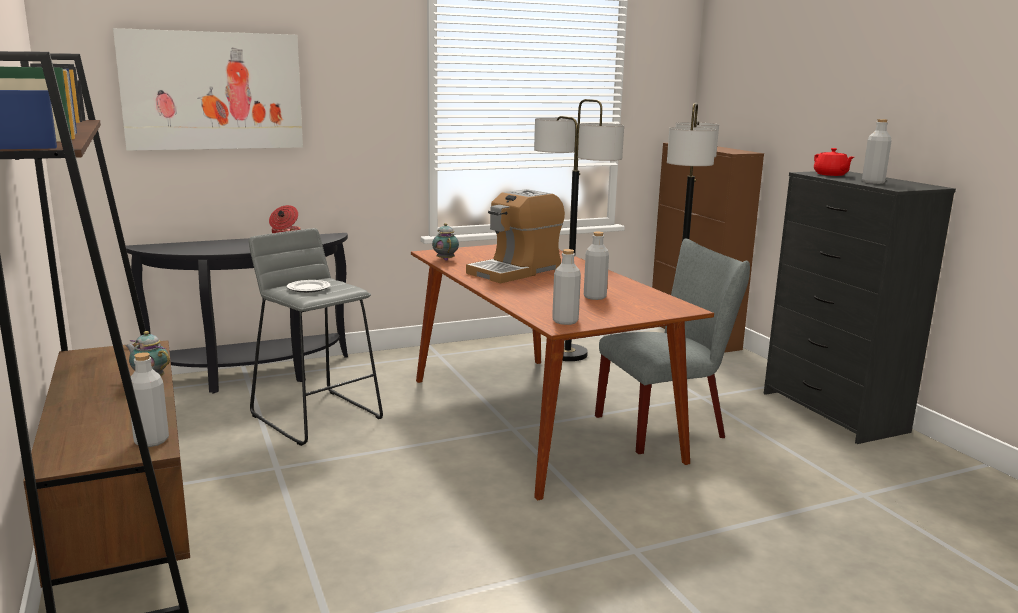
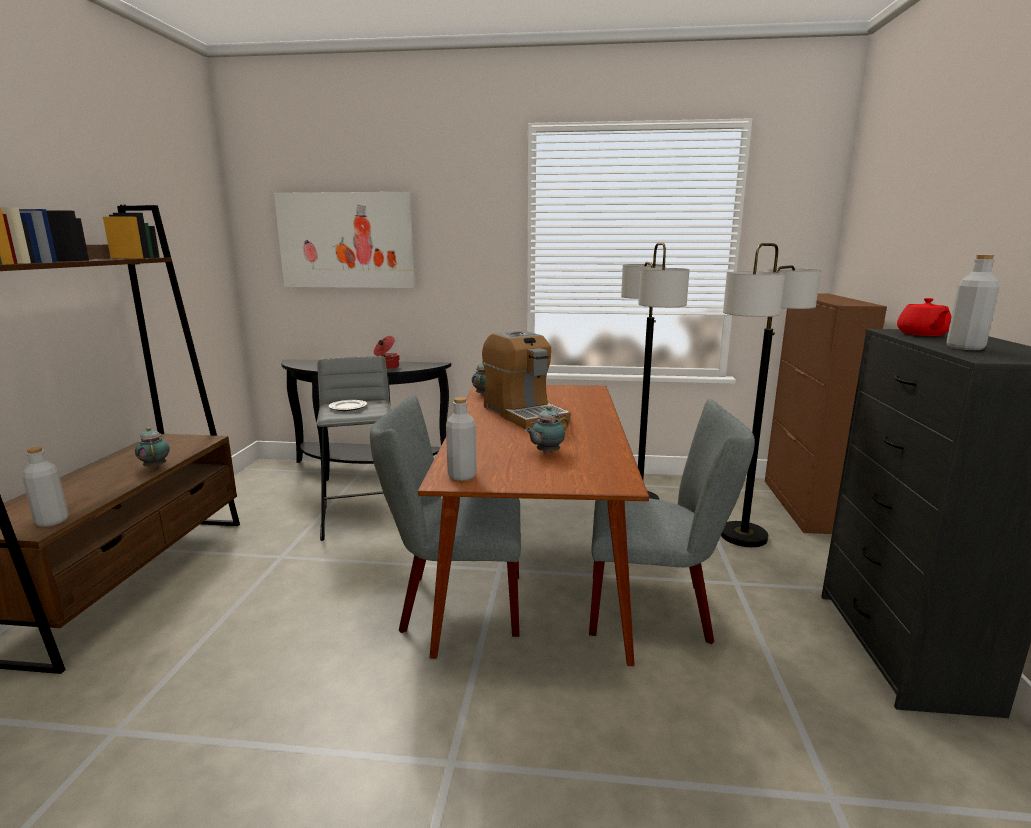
camera: 30 degrees right, 0 degrees up
coffee machine [466,189,565,283] -> coffee machine turned 105 degrees counterclockwise [482,331,571,429]
grey bottle [584,232,609,300] -> teapot [525,406,569,454]
none -> grey chair [370,395,521,637]

